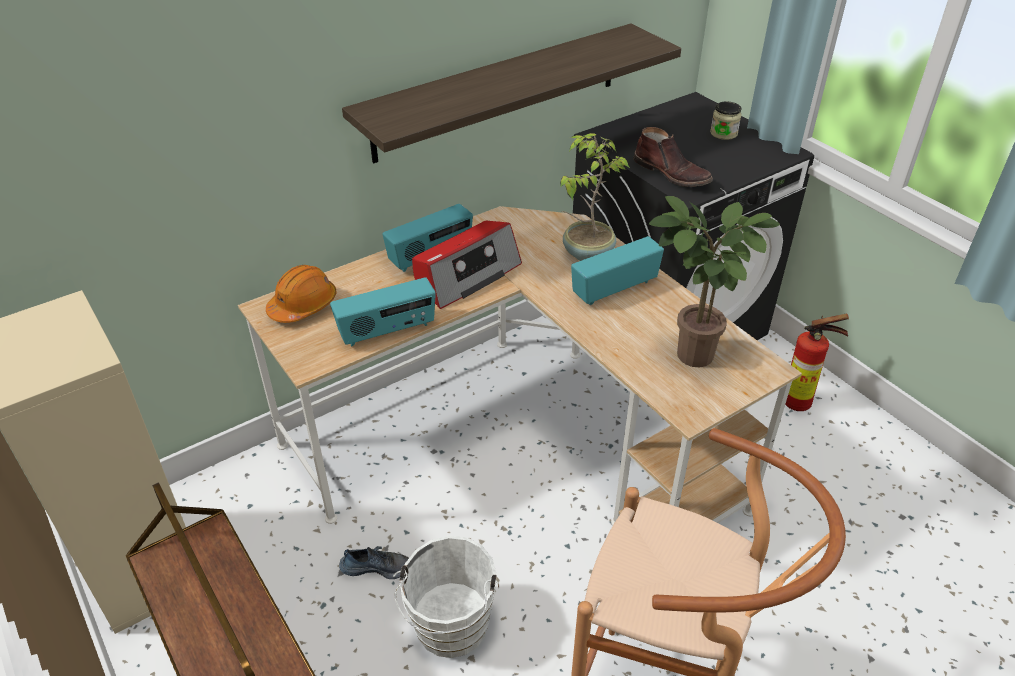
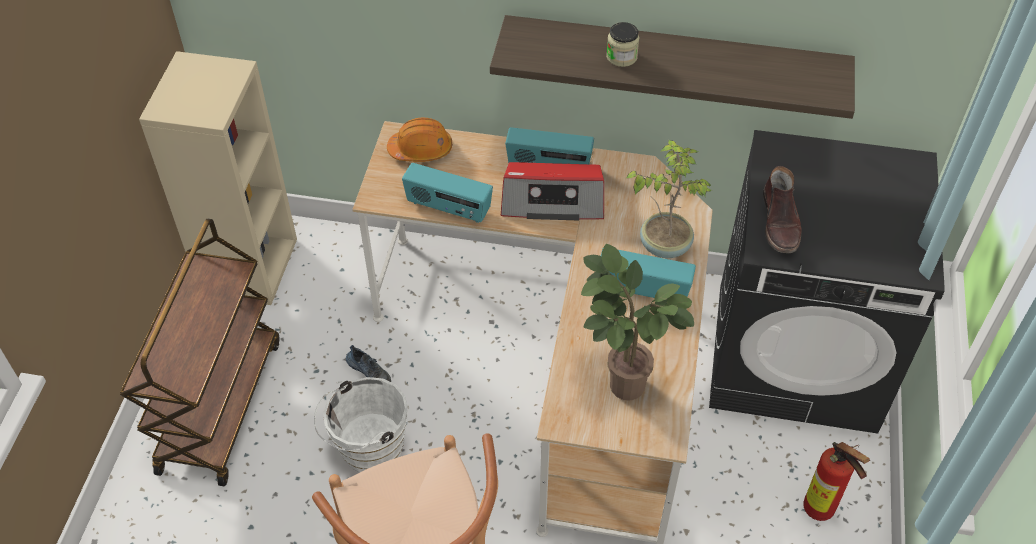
camera: 45 degrees right, 10 degrees up
jar [710,102,742,140] -> jar moved to [606,22,640,67]

